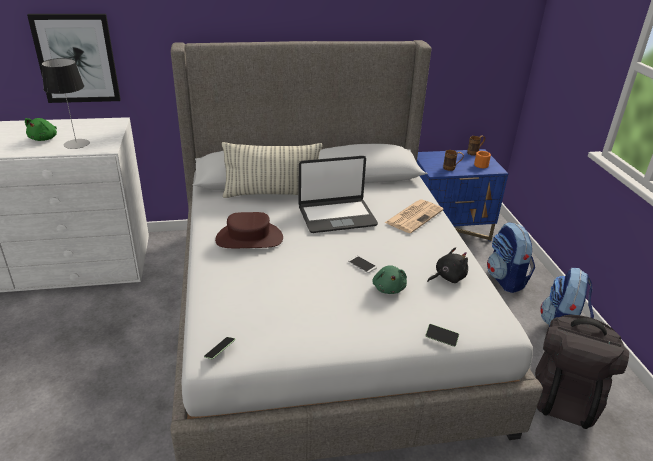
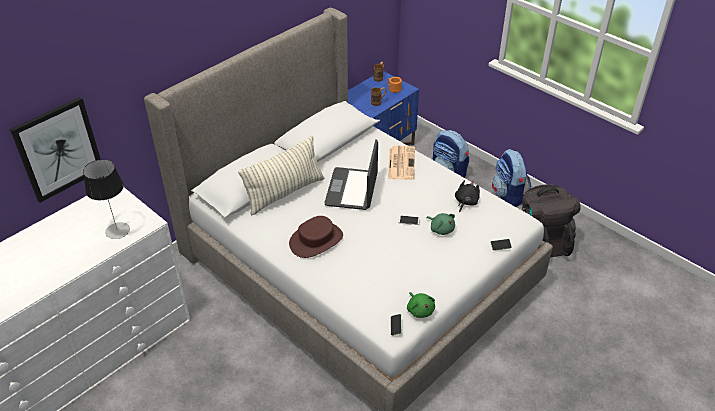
camera: 35 degrees left, 10 degrees up
green plush toy [25,118,57,141] -> green plush toy moved to [407,292,435,318]
laptop [298,156,378,233] -> laptop turned 150 degrees clockwise [324,140,378,210]

